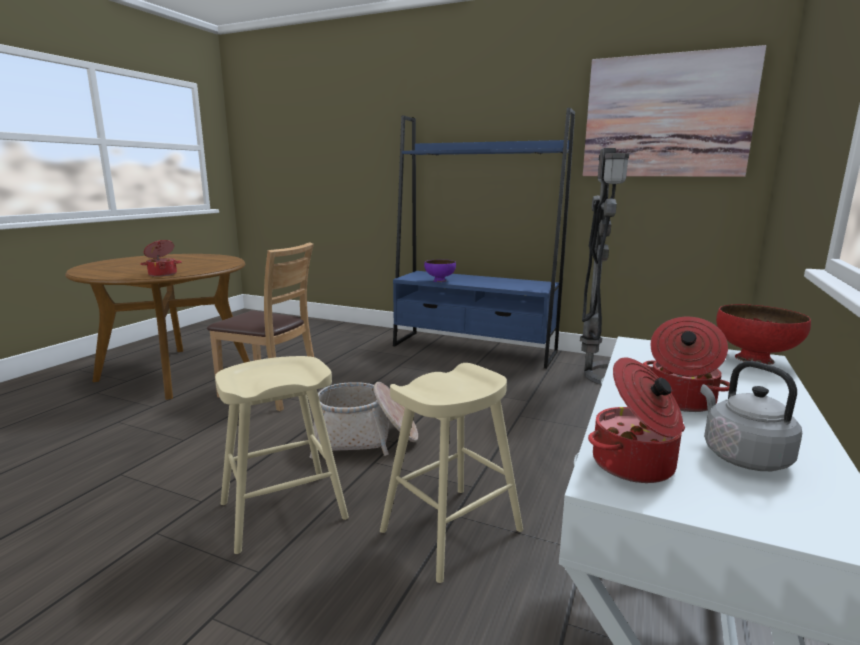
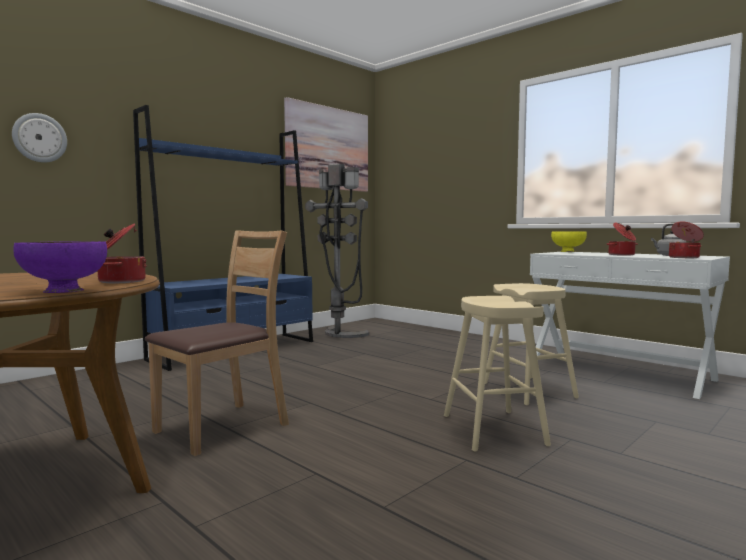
camera: 70 degrees left, 10 degrees down
basket [309,382,418,459] -> none
purple bowl [424,259,456,282] -> purple bowl moved to [13,241,107,293]
red bowl [716,304,811,365] -> yellow bowl [551,231,587,252]
none -> wall clock [12,113,67,163]

